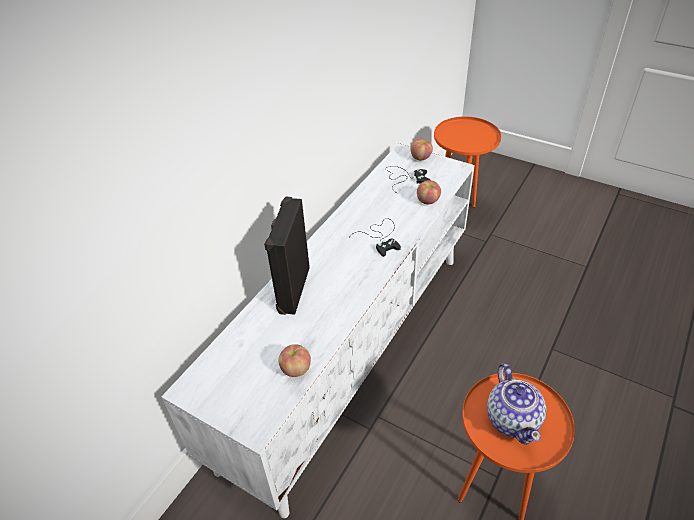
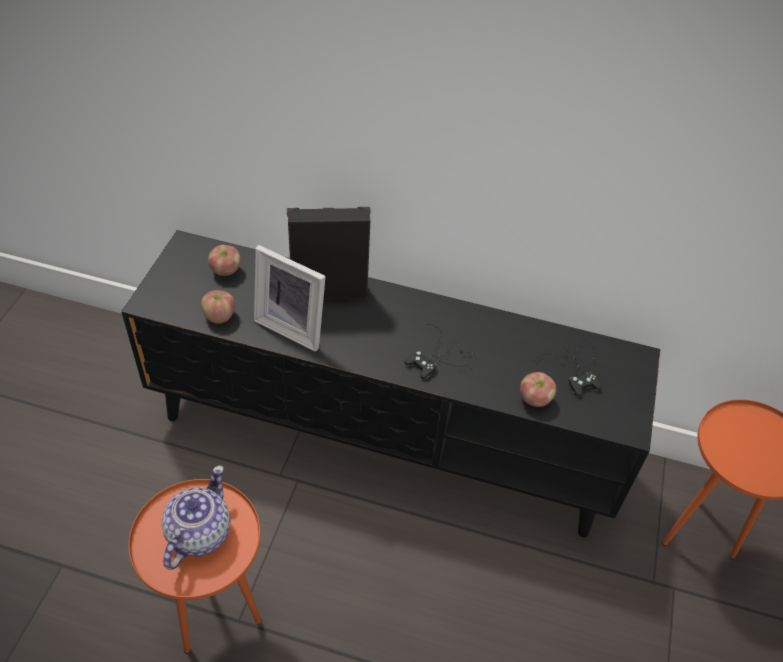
camera: 70 degrees right, 5 degrees up
white tv stand [161,143,475,518] -> black tv stand [121,230,661,537]
apple [410,138,433,161] -> apple moved to [208,245,241,276]
teapot [487,363,546,445] -> teapot turned 135 degrees clockwise [162,465,231,570]
none -> picture frame [254,245,326,352]

